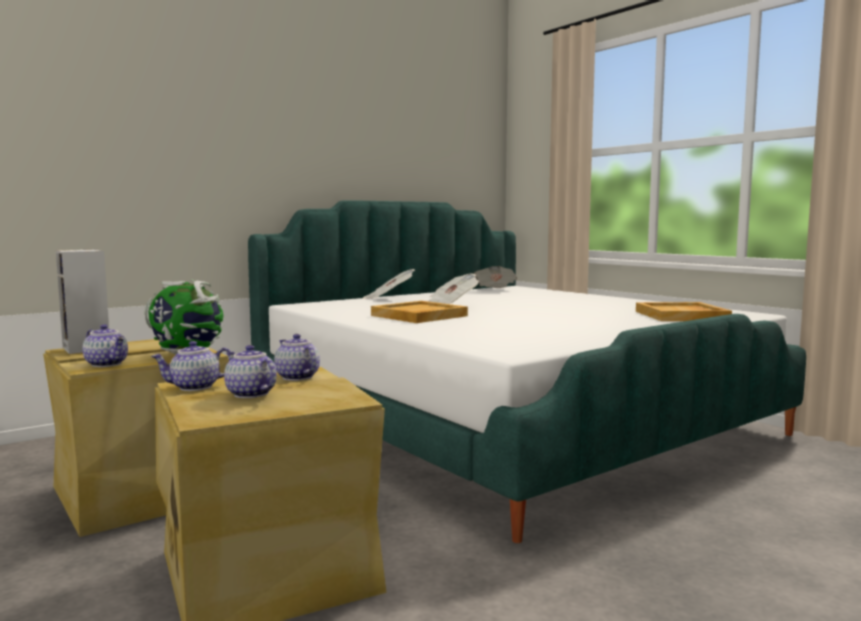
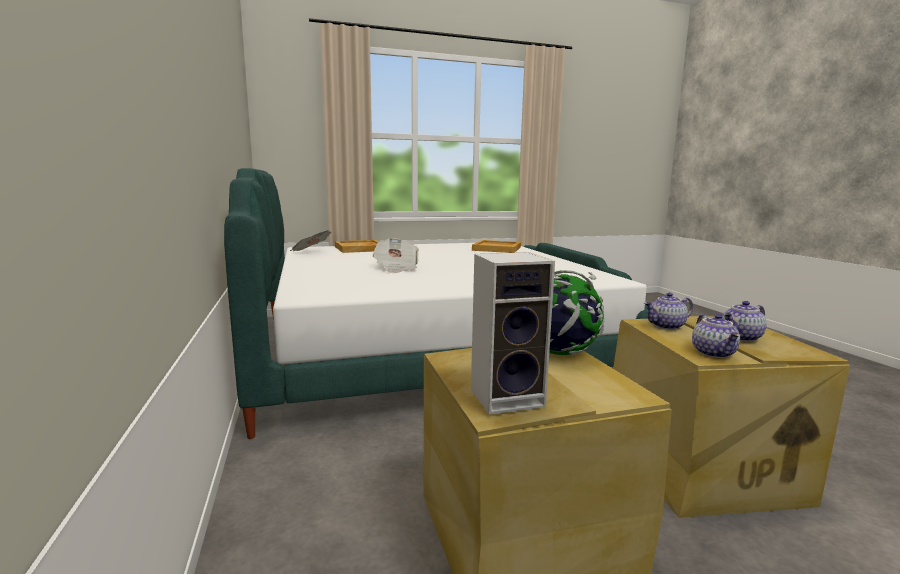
camera: 70 degrees left, 5 degrees up
teapot [82,324,128,367] -> none
newspaper [363,269,415,299] -> none
beige tray [371,301,468,323] -> beige tray moved to [335,240,379,253]

